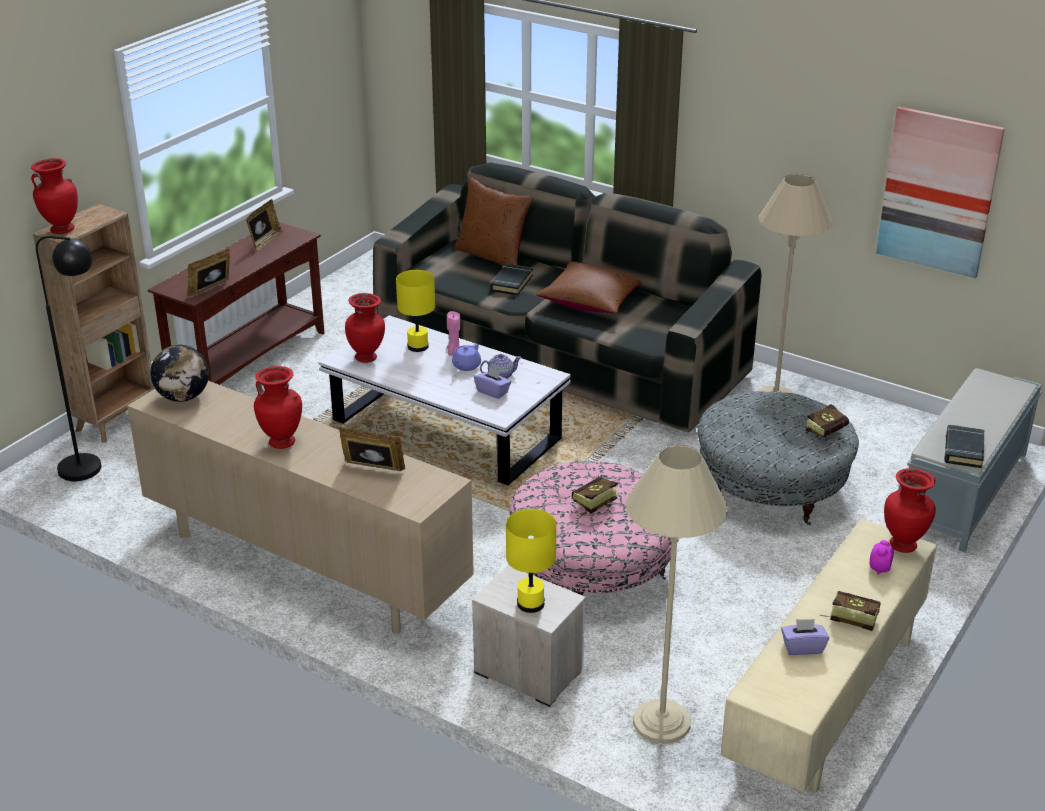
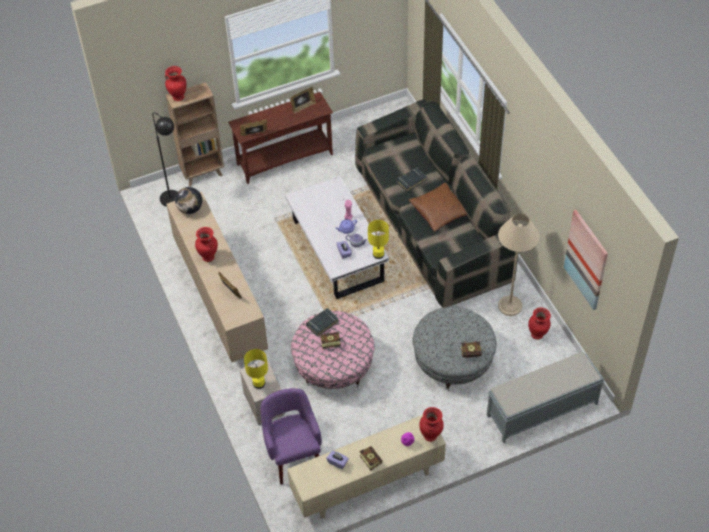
camera: 35 degrees right, 20 degrees up
red vase [345,293,385,363] -> red vase moved to [528,308,551,340]
yellow table lamp [396,270,435,352] -> yellow table lamp moved to [368,220,389,259]
brown pillow [454,177,533,266] -> none
beige floor lamp [626,445,728,743] -> purple armchair [261,388,322,485]
black book [944,425,984,468] -> black book moved to [306,308,339,337]

